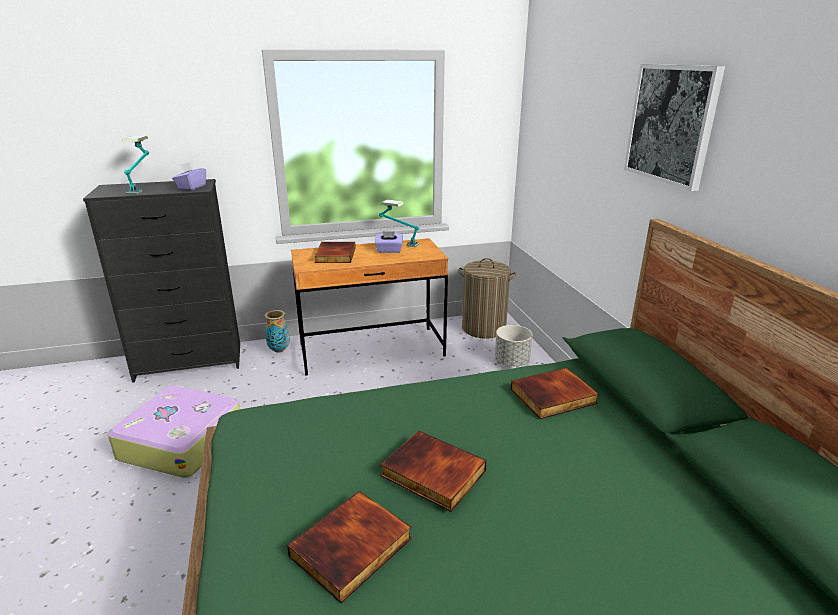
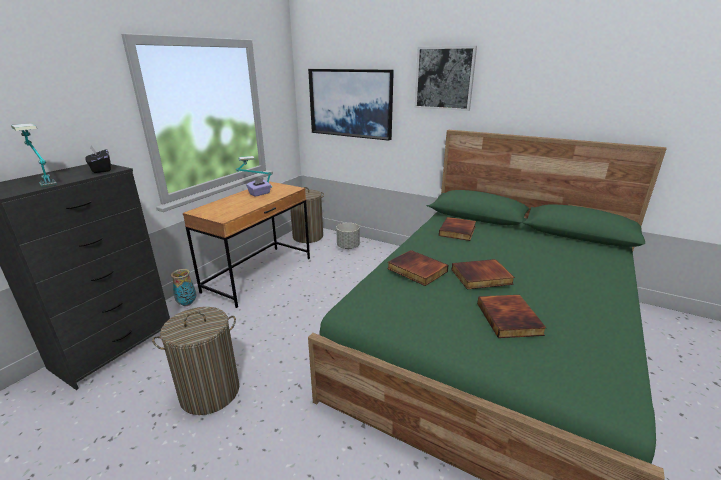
camera: 45 degrees left, 0 degrees up
suitcase [108,385,240,478] -> laundry basket [152,307,239,415]
purple tissue box [172,162,206,190] -> black tissue box [85,145,111,173]
book [314,242,356,263] -> book moved to [387,250,449,286]
none -> picture [308,69,394,141]

